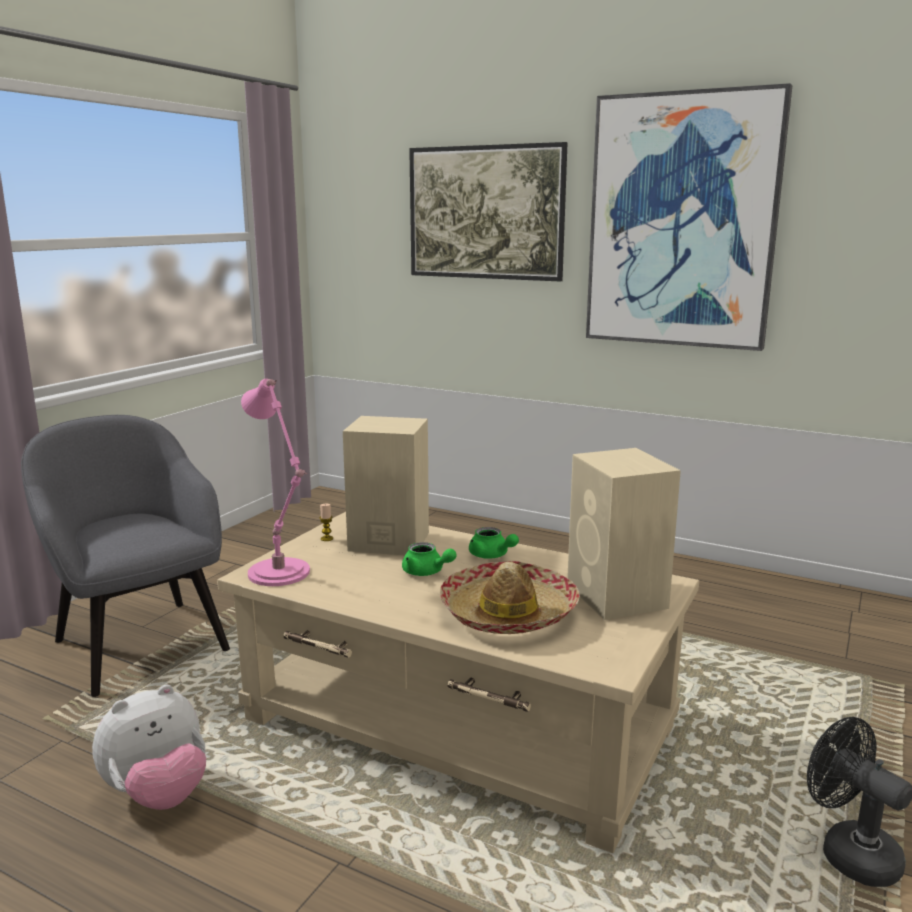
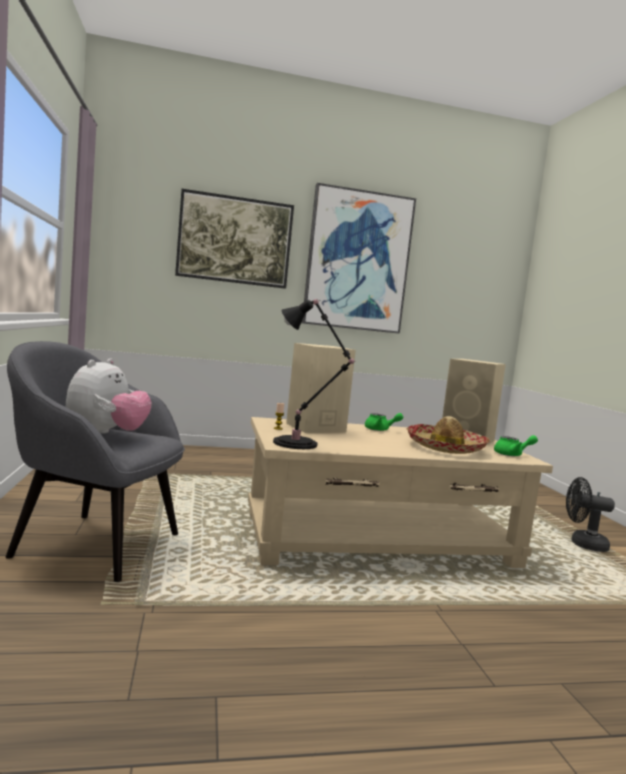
camera: 40 degrees left, 10 degrees down
plush toy [92,685,206,810] -> plush toy moved to [66,358,152,434]
pink table lamp [241,379,310,586] -> black table lamp [273,299,356,449]
green teapot [402,542,457,576] -> green teapot moved to [494,435,538,456]

